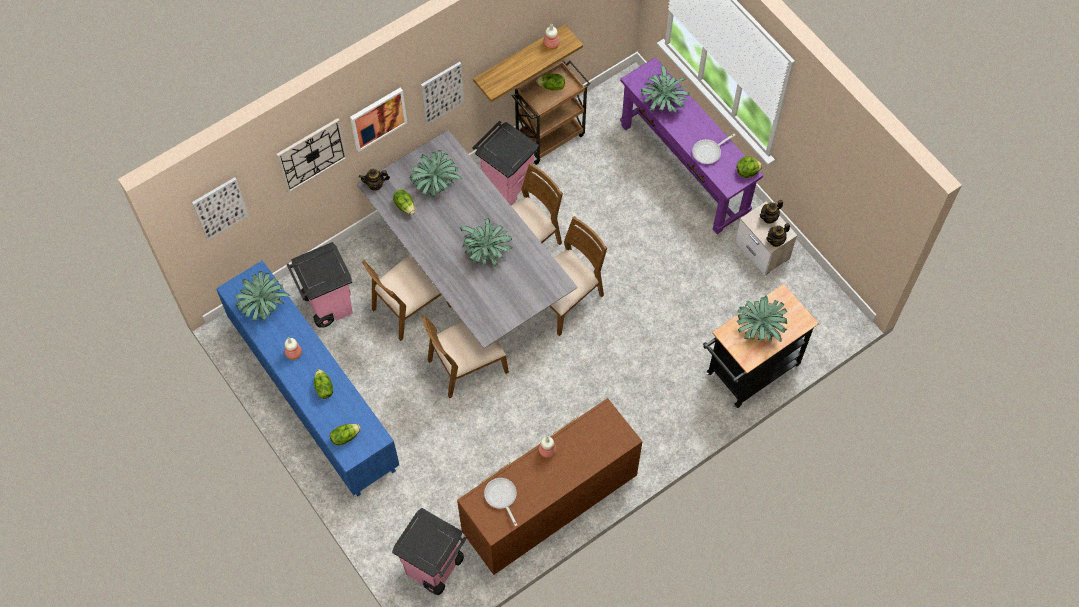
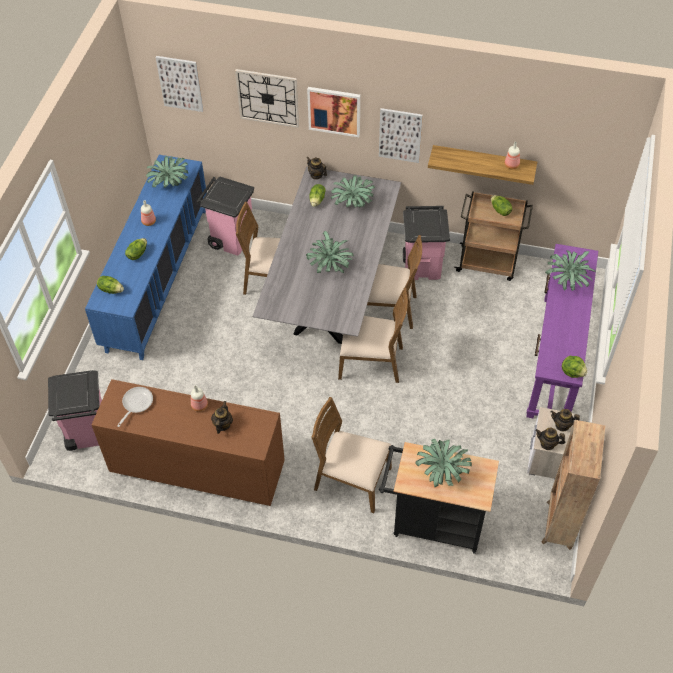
camera: 50 degrees right, 10 degrees down
brown chair [421,314,509,399] -> brown chair moved to [311,397,392,513]
frying pan [692,134,735,164] -> none
none -> teapot [211,401,233,434]
none -> brown bookcase [541,420,605,550]

